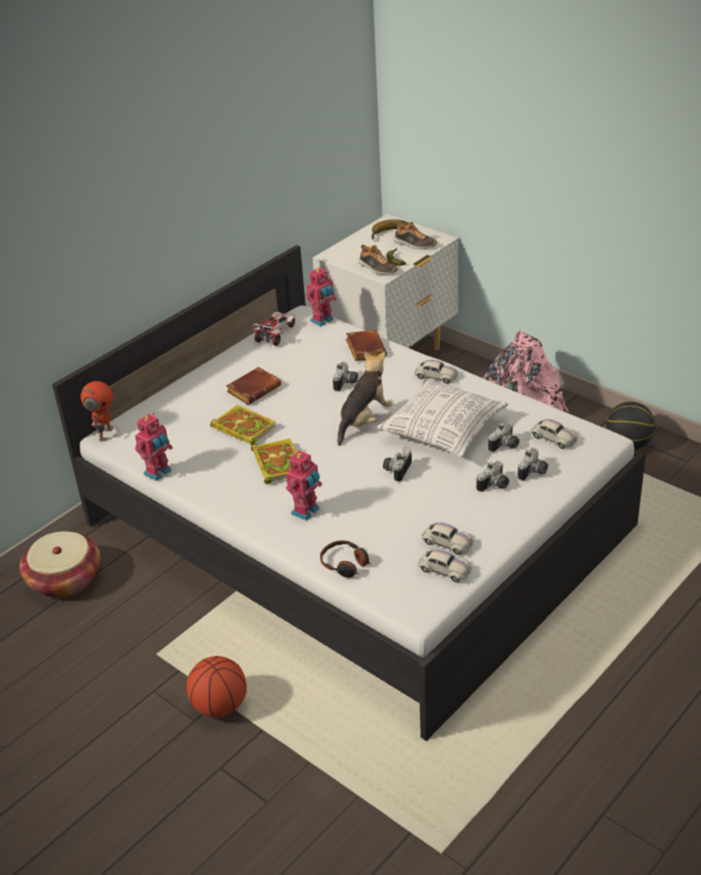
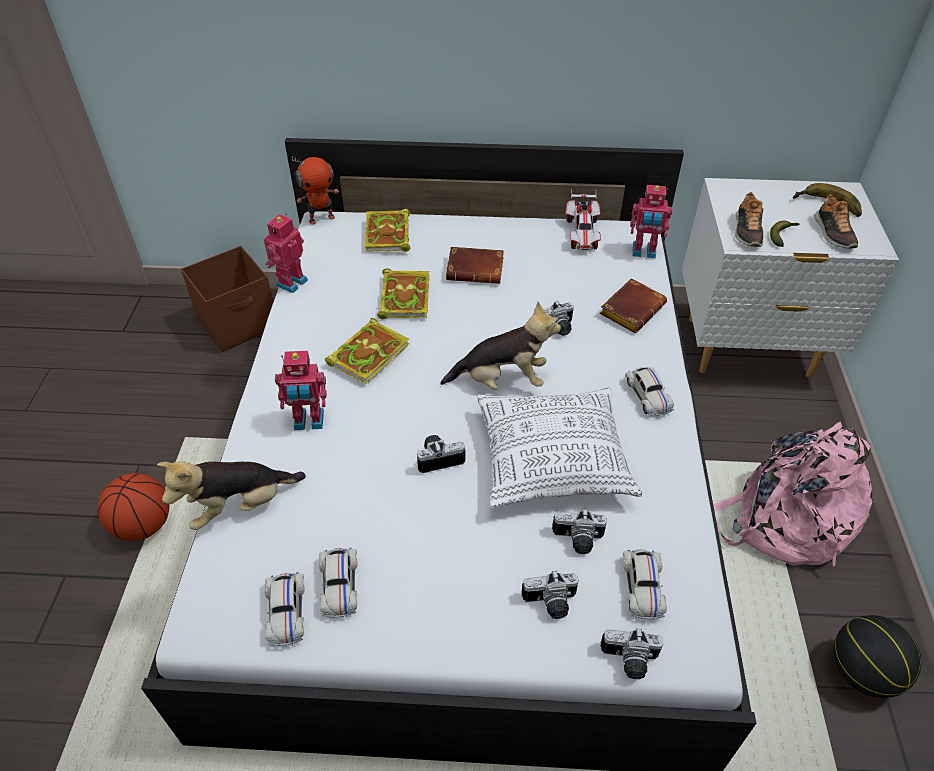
camera: 50 degrees right, 10 degrees up
basket [20,531,100,598] -> brown storage box [181,246,273,352]
toy robot [135,413,173,481] -> toy robot turned 120 degrees clockwise [264,213,308,293]
toy car [252,312,296,346] -> toy car turned 105 degrees clockwise [565,189,601,250]
headphones [320,540,371,578] -> plush toy [157,461,306,530]
camera [476,460,509,492] -> camera moved to [600,628,663,679]
none -> book [365,209,410,252]

